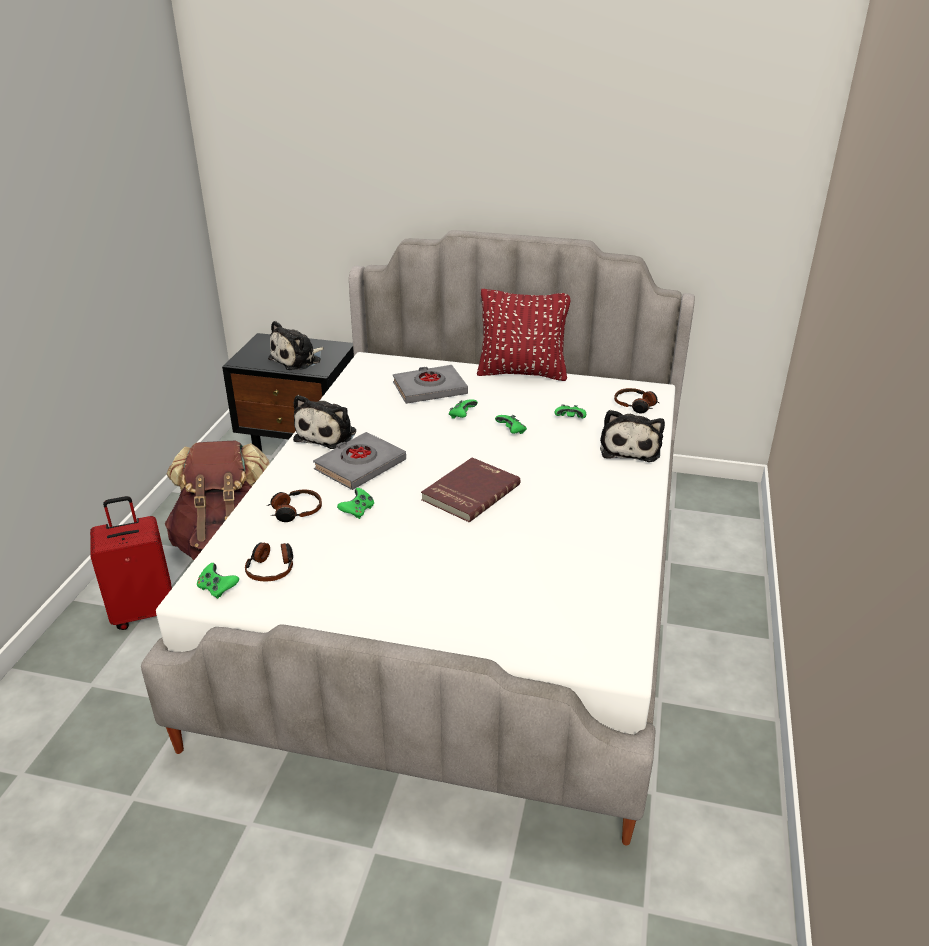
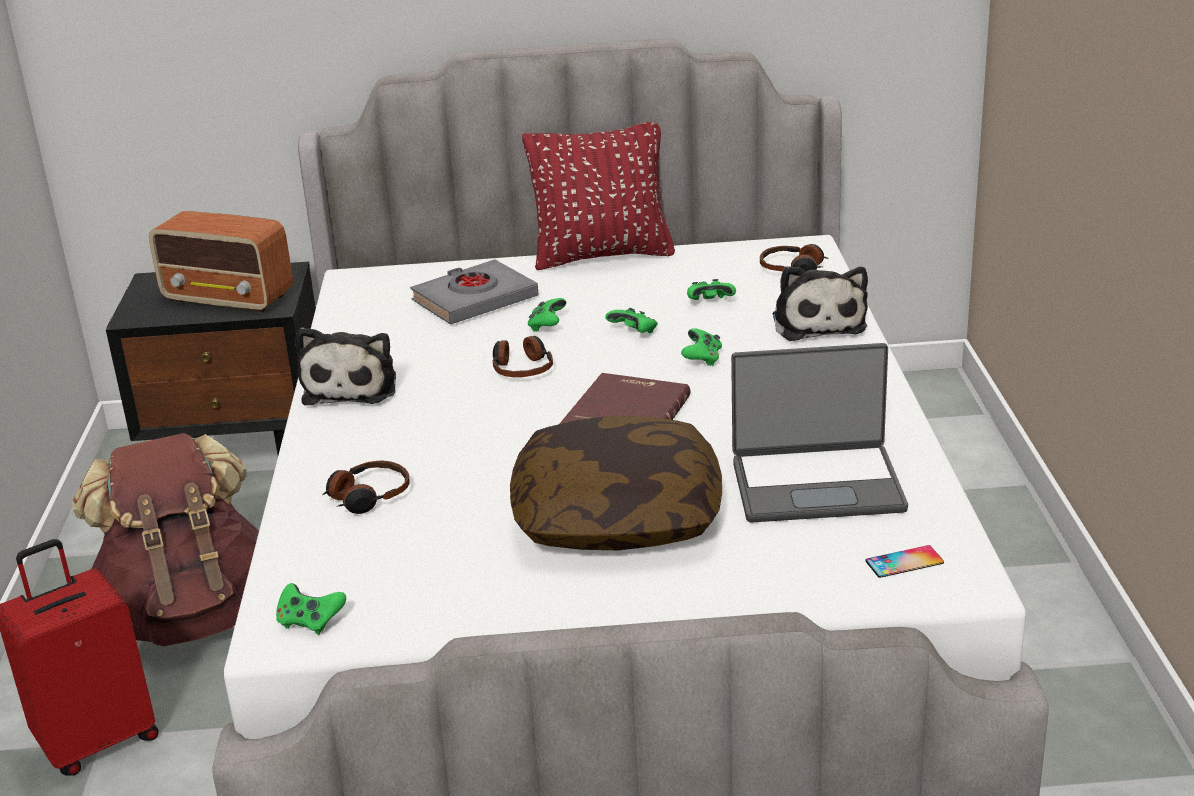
camera: 15 degrees left, 5 degrees down
headphones [245,542,293,581] -> headphones moved to [493,336,553,377]
plush toy [268,321,324,370] -> radio [149,211,293,312]
grey book [313,432,406,490] -> none
green game controller [337,488,374,519] -> green game controller moved to [681,328,722,366]
none -> pillow [510,415,722,550]
none -> laptop [731,343,908,523]
none -> phone [866,545,944,578]

